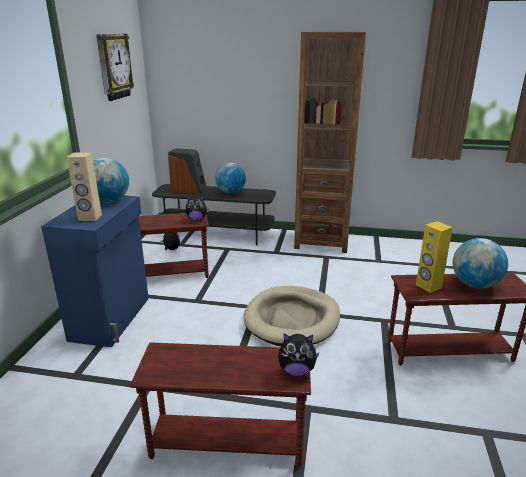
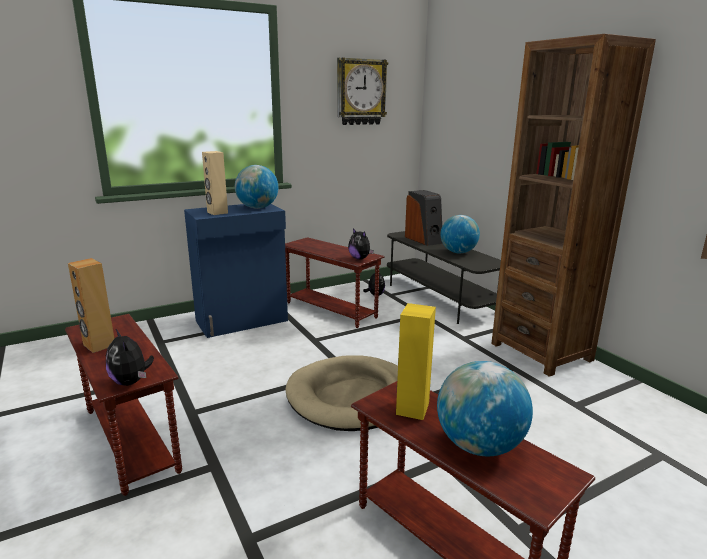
camera: 50 degrees right, 5 degrees down
none -> brown speaker [68,258,114,353]

